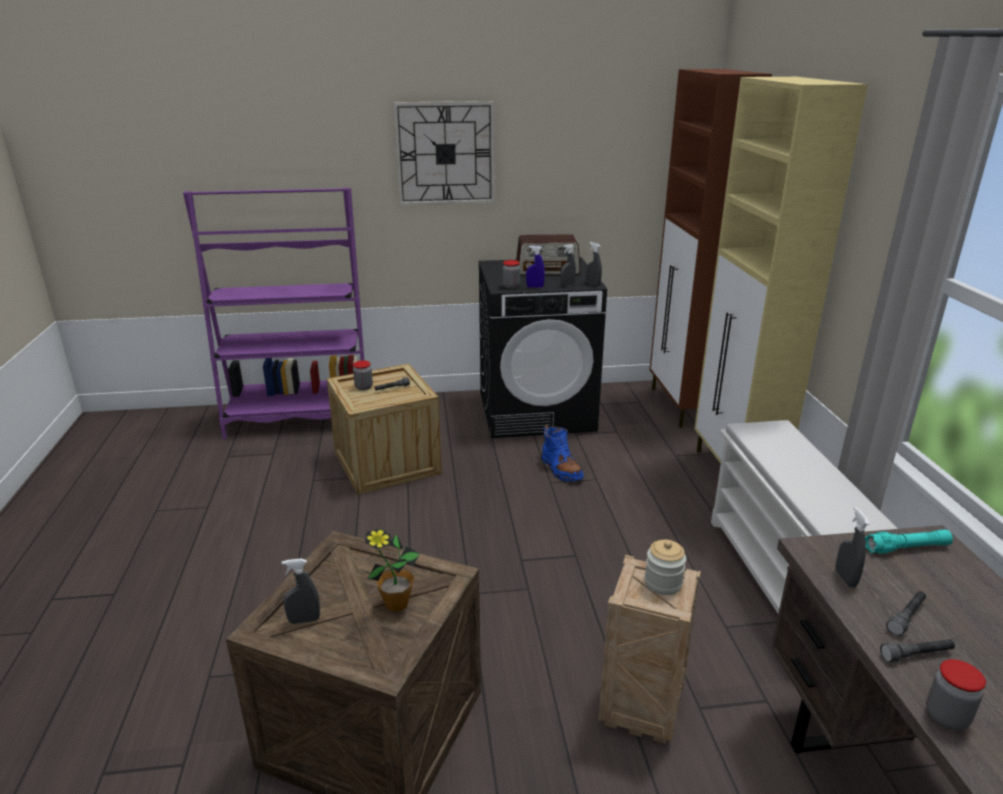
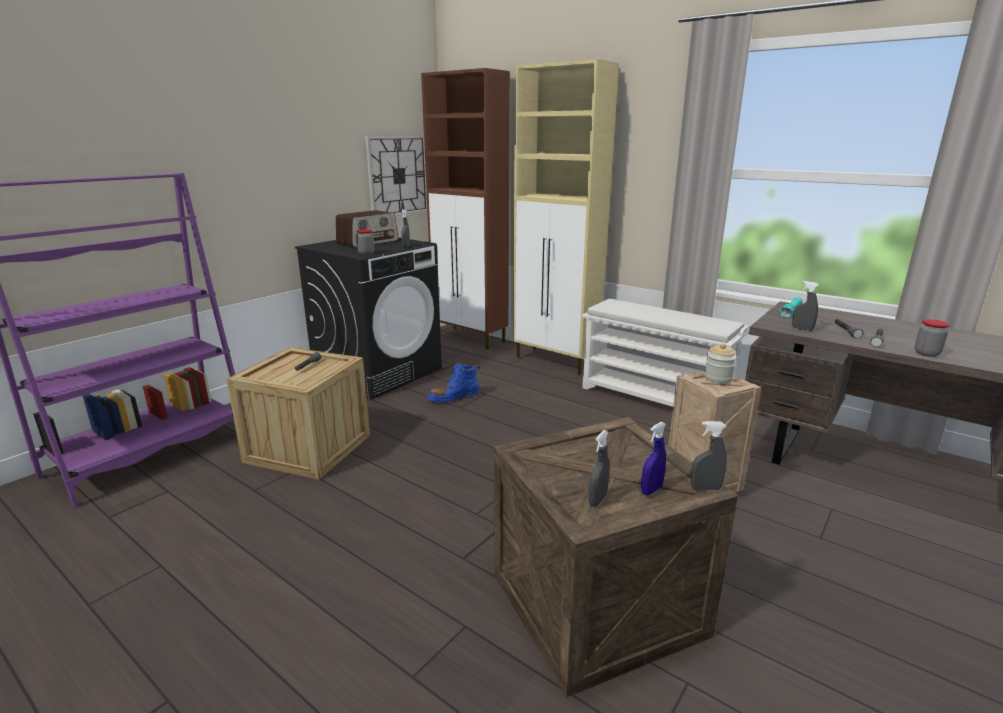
camera: 45 degrees left, 5 degrees down
jar [353,360,373,390] -> none
potted plant [365,528,420,612] -> none
wall clock [393,101,495,205] -> wall clock moved to [365,135,427,216]
blue spray bottle [526,246,545,288] -> blue spray bottle moved to [641,422,666,495]
blue boot [542,425,584,481] -> blue boot turned 135 degrees clockwise [427,362,480,403]
grey spray bottle [586,242,602,286] -> grey spray bottle moved to [691,421,727,490]

